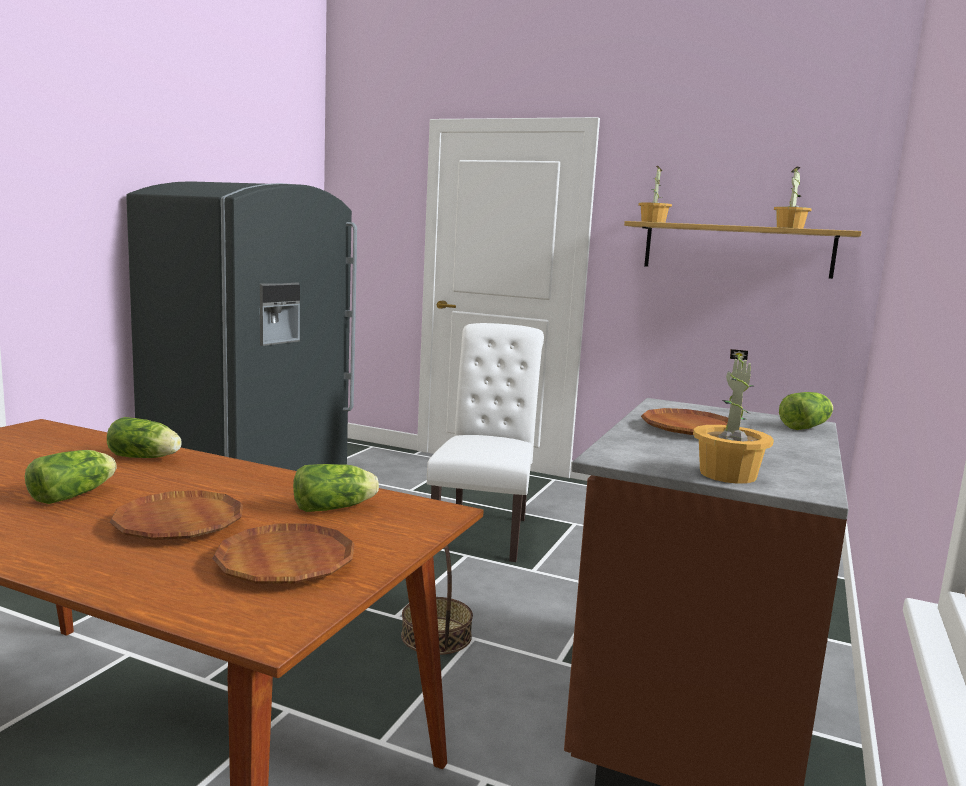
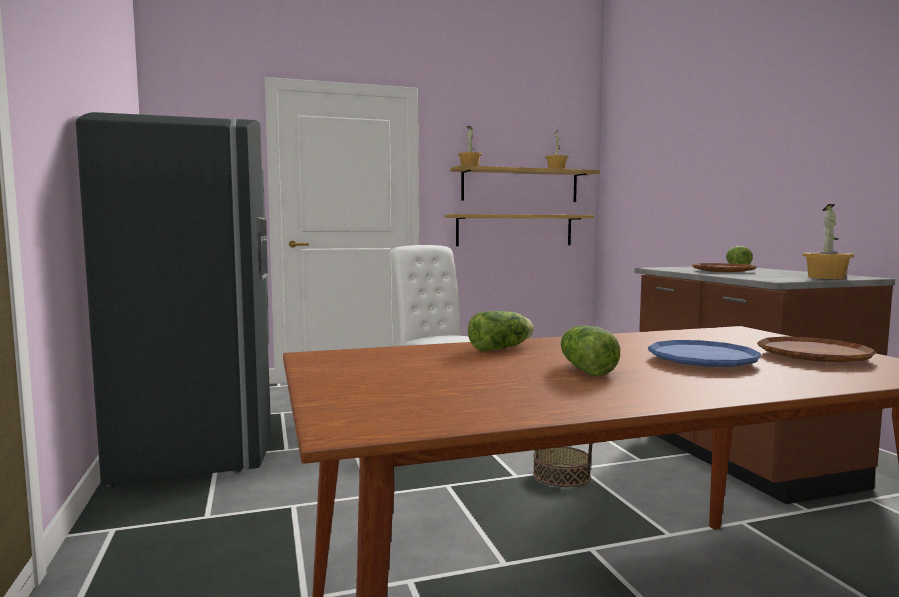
camera: 40 degrees left, 5 degrees down
brown plate [110,490,243,540] -> blue plate [647,340,762,367]
lettuce [293,464,379,512] -> none
none -> shelf [445,214,594,246]

